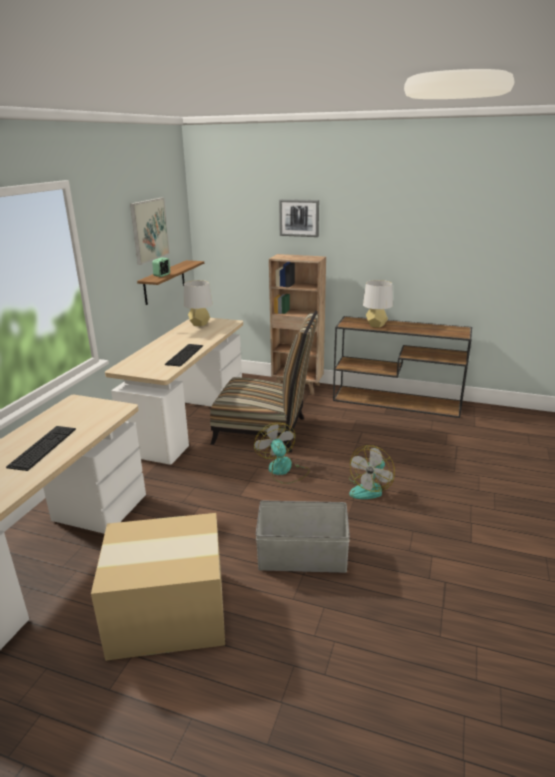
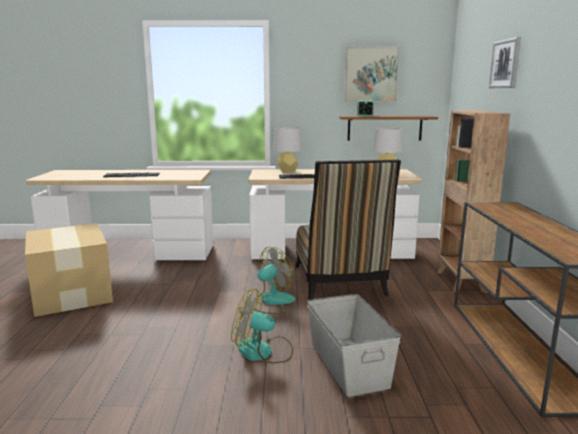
camera: 70 degrees right, 10 degrees down
grey storage box [255,501,350,573] -> grey storage box moved to [307,294,401,397]
grey table lamp [363,280,393,328] -> grey table lamp moved to [273,127,302,172]

